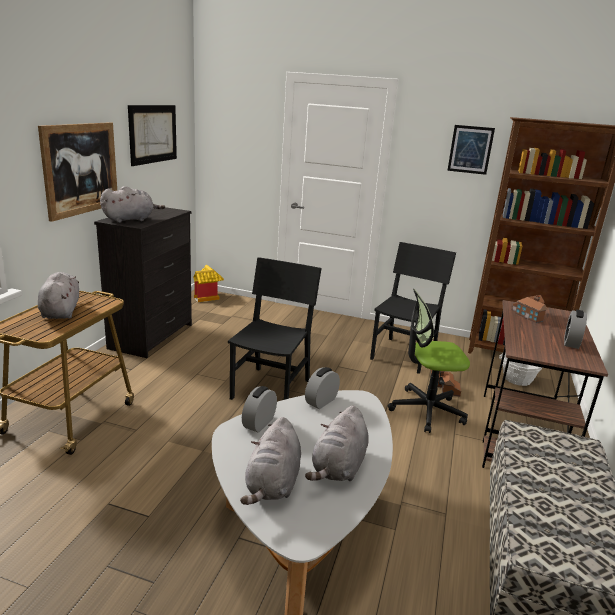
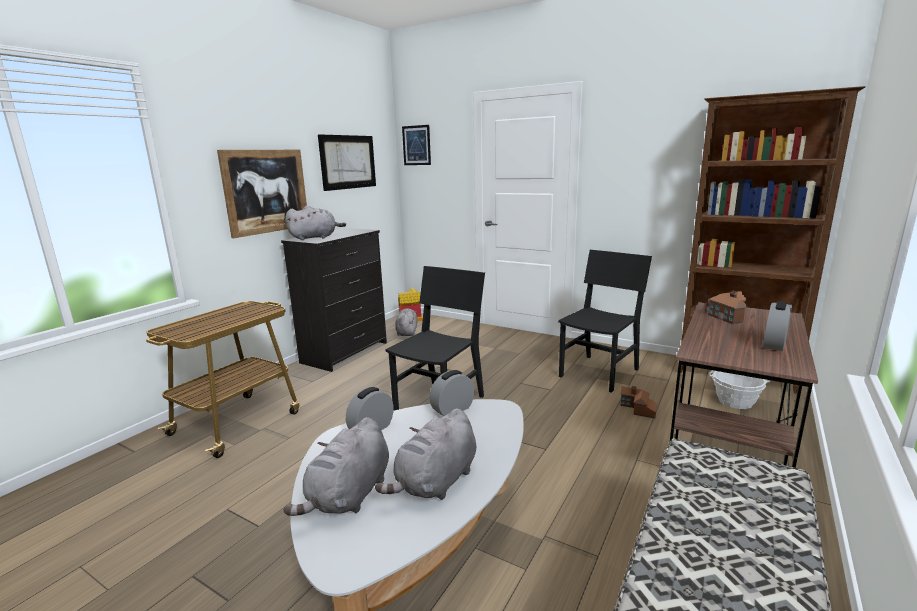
camera: 15 degrees right, 5 degrees down
grey plush toy [38,272,79,319] -> grey plush toy moved to [395,308,417,336]
office chair [388,289,470,433] -> none
picture [447,125,495,175] -> picture moved to [402,125,431,165]

